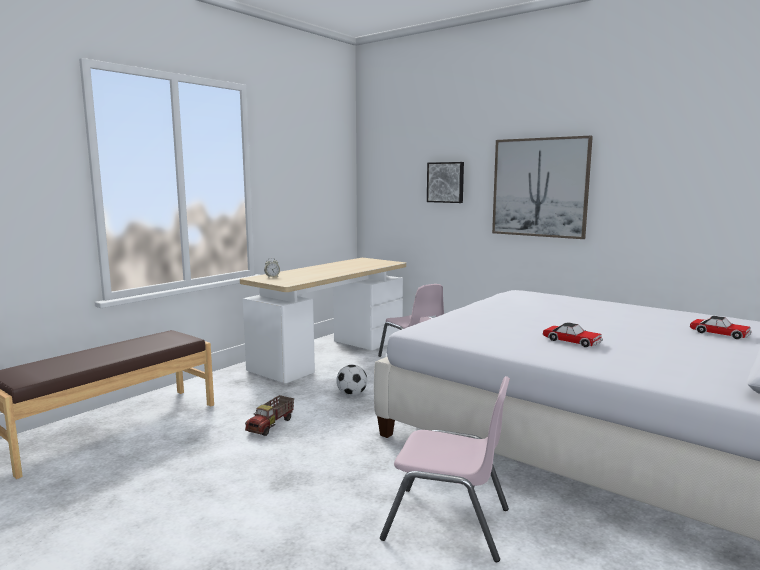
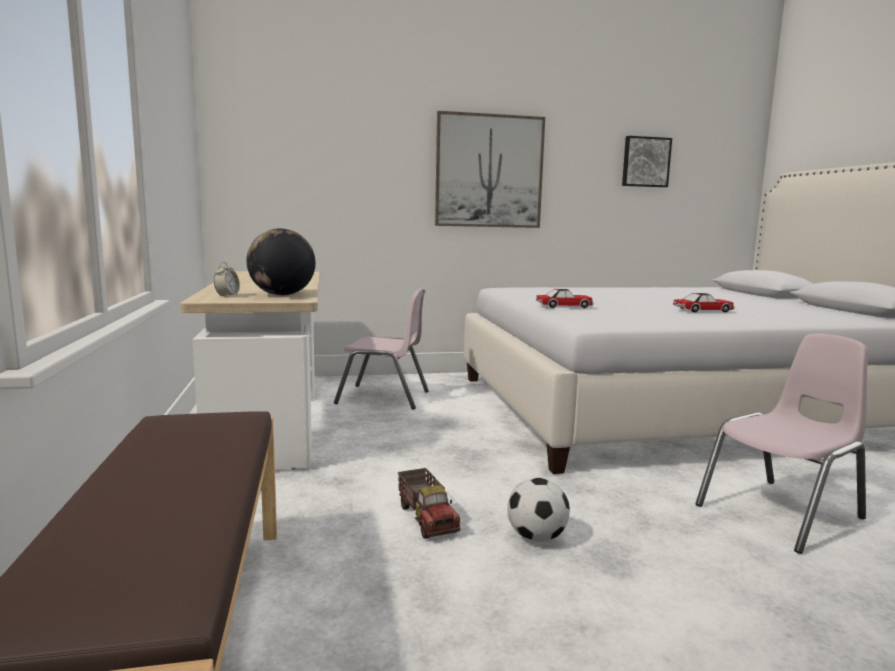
camera: 50 degrees left, 0 degrees up
football [337,365,367,396] -> football moved to [507,478,570,542]
picture [427,162,464,203] -> picture moved to [622,136,672,187]
toy car [689,316,752,339] -> toy car moved to [536,289,594,308]
none -> globe [247,228,316,295]

